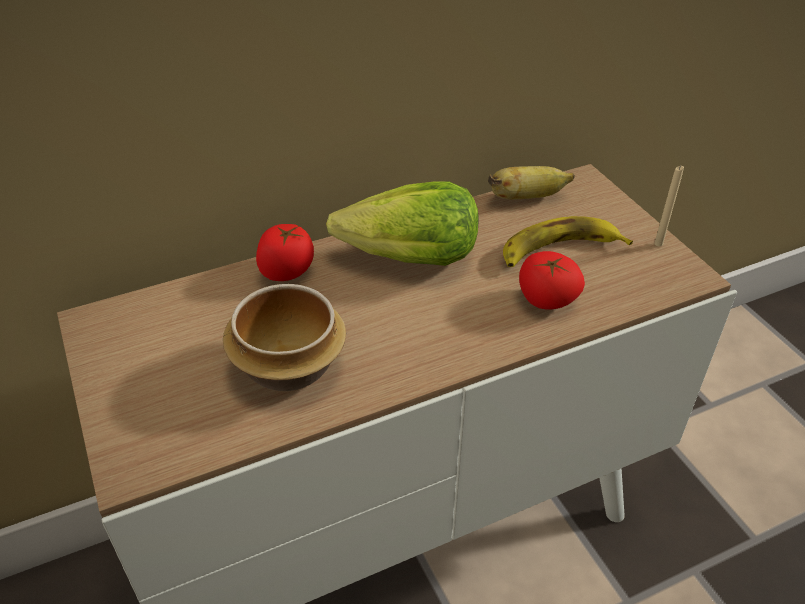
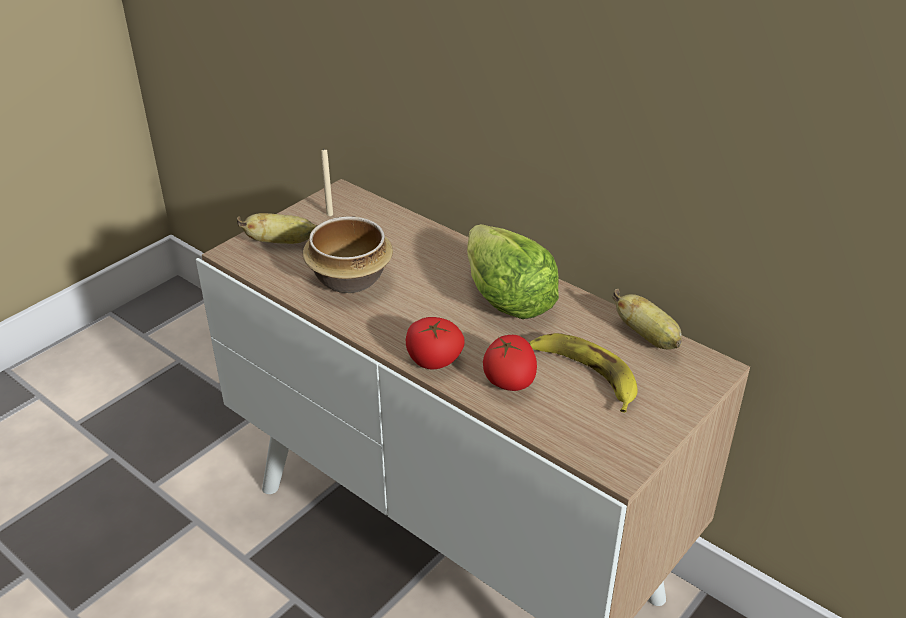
camera: 65 degrees right, 5 degrees down
tomato [256,224,314,281] -> tomato moved to [406,317,465,370]
beige candle [654,165,684,247] -> beige candle moved to [321,150,333,216]
none -> banana [237,213,318,244]

